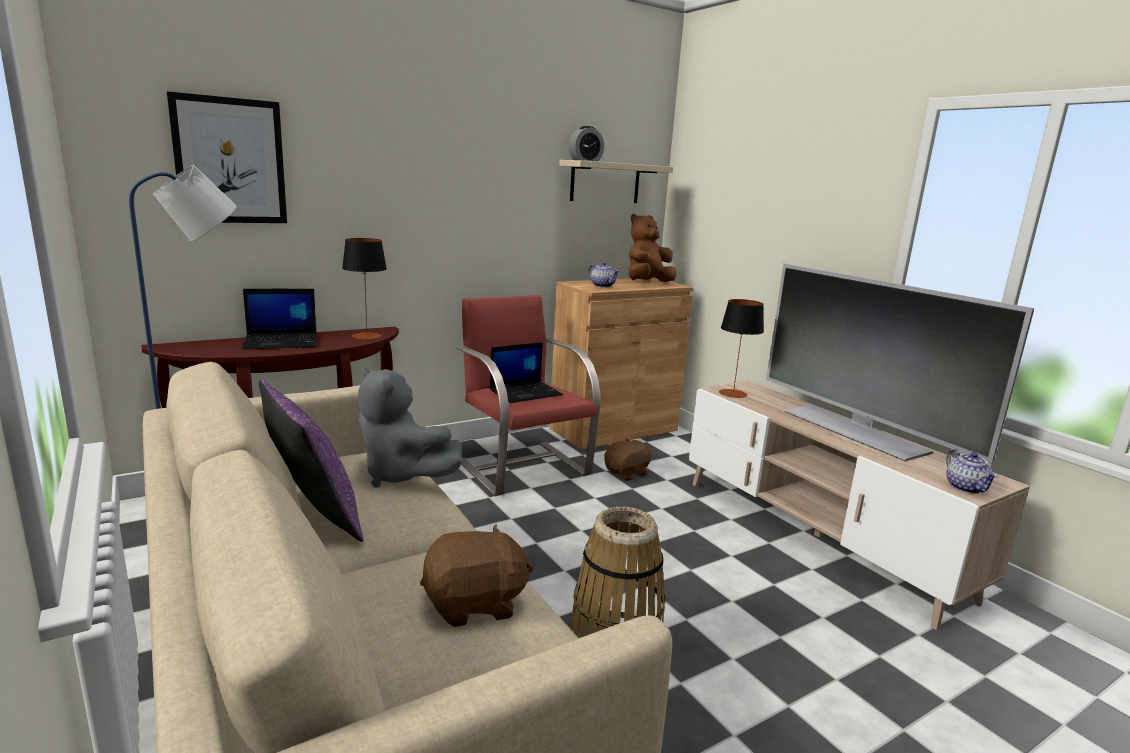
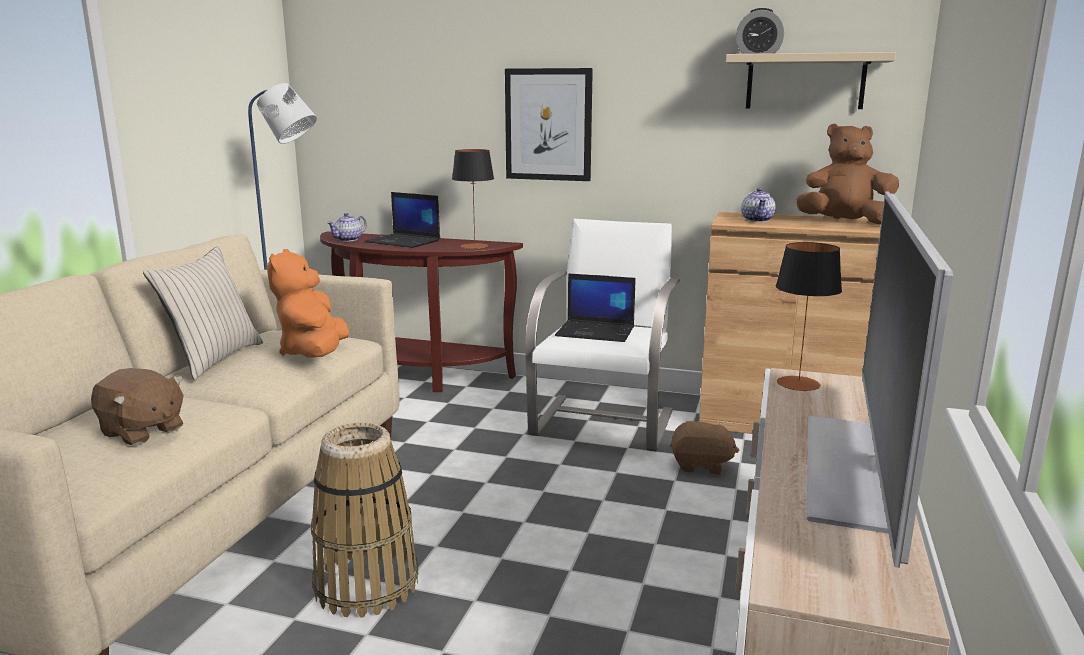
camera: 50 degrees right, 0 degrees up
picture [167,91,287,223] -> picture moved to [505,68,593,181]
purple pillow [259,380,363,542] -> beige pillow [143,246,263,380]
grey plush toy [358,367,462,487] -> orange plush toy [267,249,349,358]
red armchair [457,295,601,496] -> white armchair [525,219,680,451]
teapot [946,449,998,494] -> teapot moved to [327,213,367,242]

